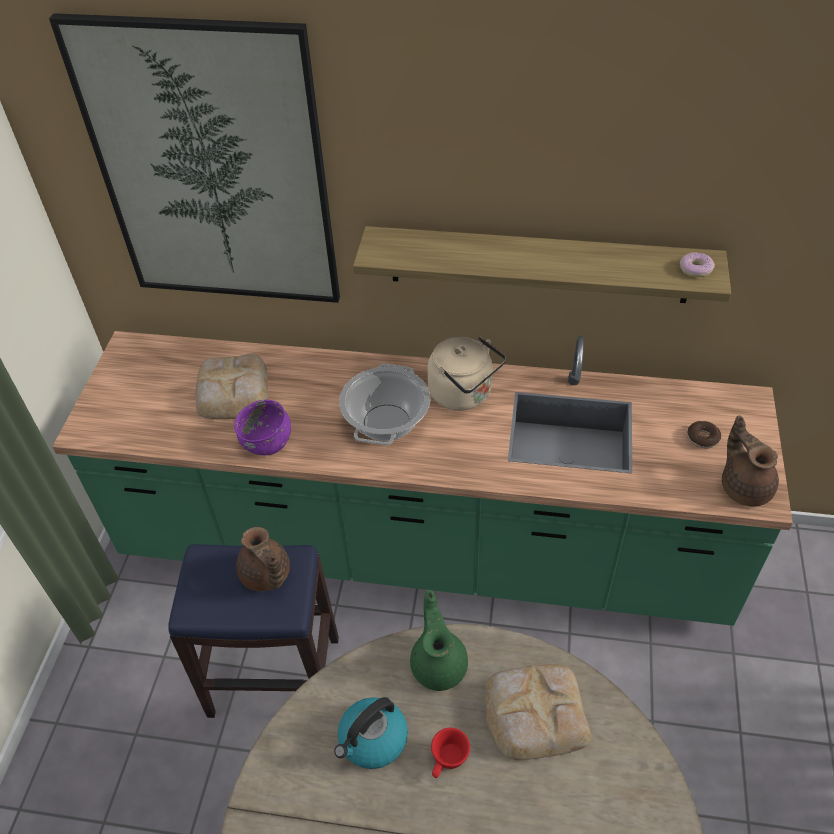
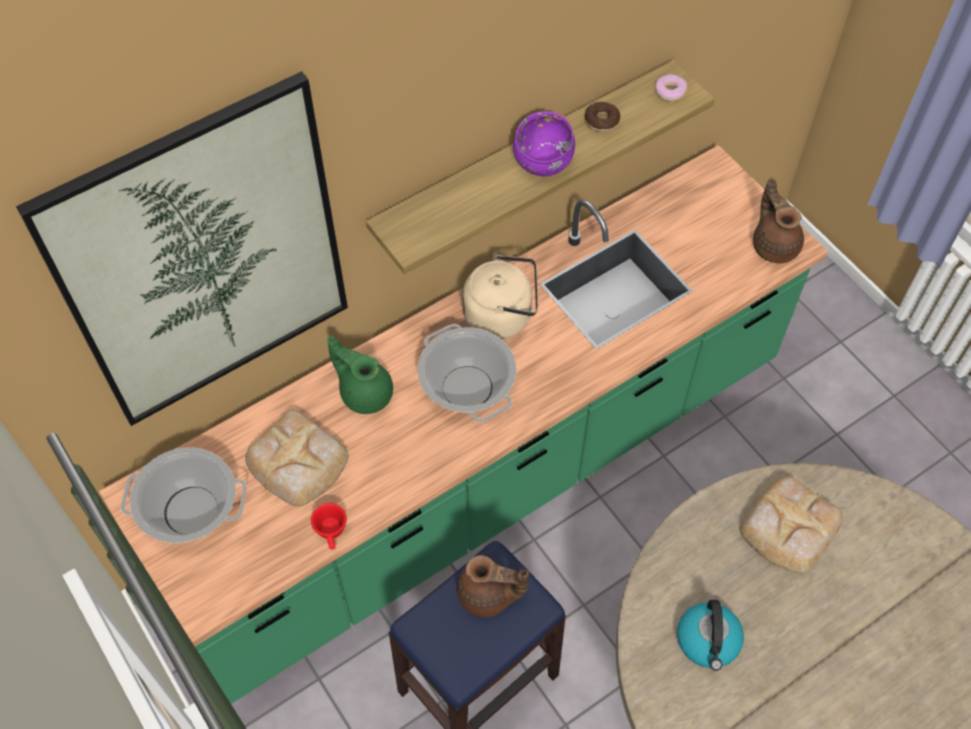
camera: 45 degrees left, 10 degrees up
purple bowl [234,400,291,455] -> purple bowl moved to [513,111,575,176]
green teapot [410,590,468,691] -> green teapot moved to [327,336,393,414]
red cup [431,728,470,778] -> red cup moved to [311,503,347,549]
donut [687,421,721,448] -> donut moved to [585,102,620,132]
brown teapot [722,415,779,506] -> brown teapot turned 45 degrees clockwise [753,178,804,263]
none -> cooking pot [121,447,247,543]

